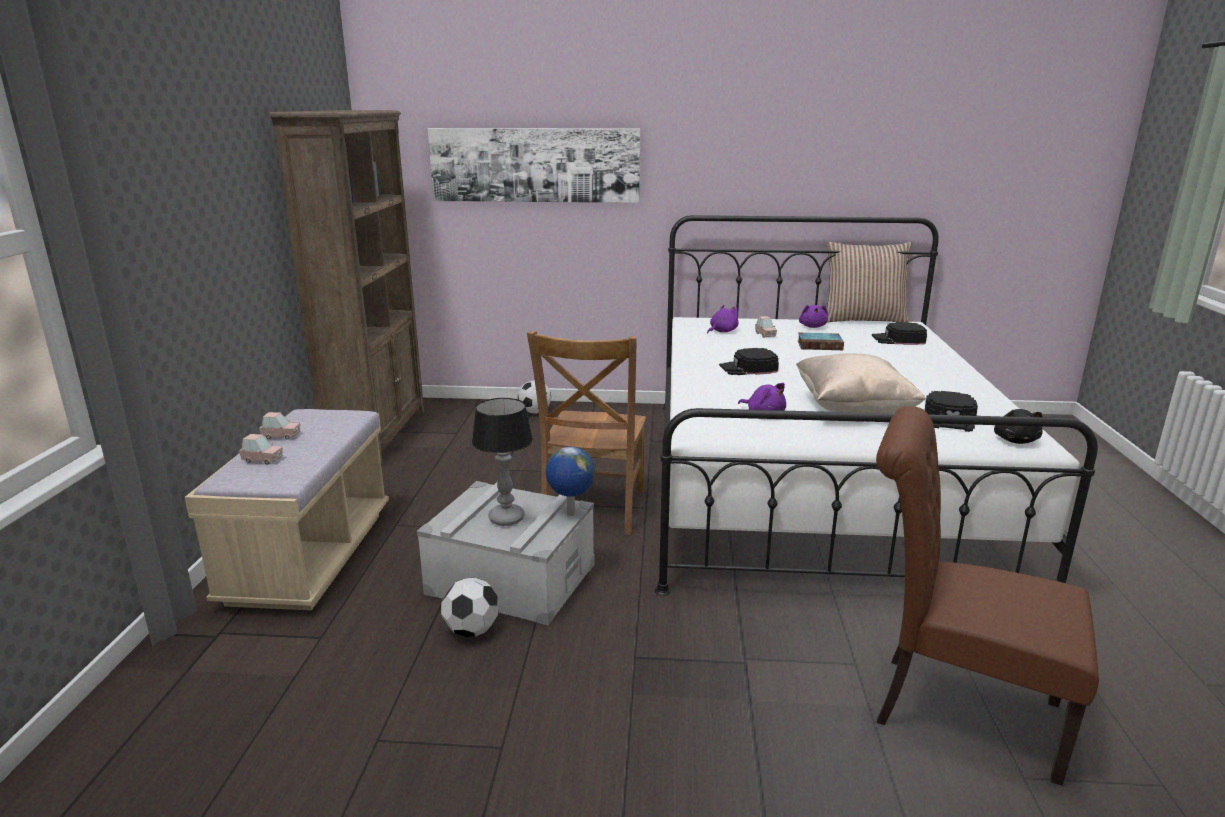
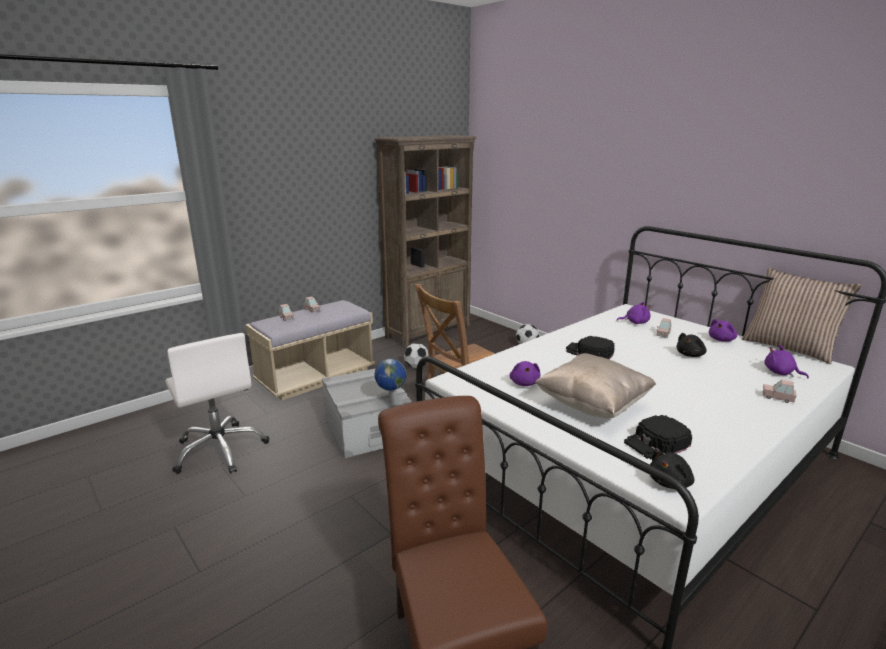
camera: 45 degrees right, 0 degrees up
picture [428,128,640,203] -> none
football [441,578,499,637] -> football moved to [404,343,428,368]
table lamp [472,398,533,526] -> none
book [798,333,844,350] -> black plush toy [676,333,707,357]
black cap [872,322,927,345] -> purple plush toy [764,345,809,378]
none -> white office chair [165,333,269,474]
none -> pink toy car [763,380,796,403]

